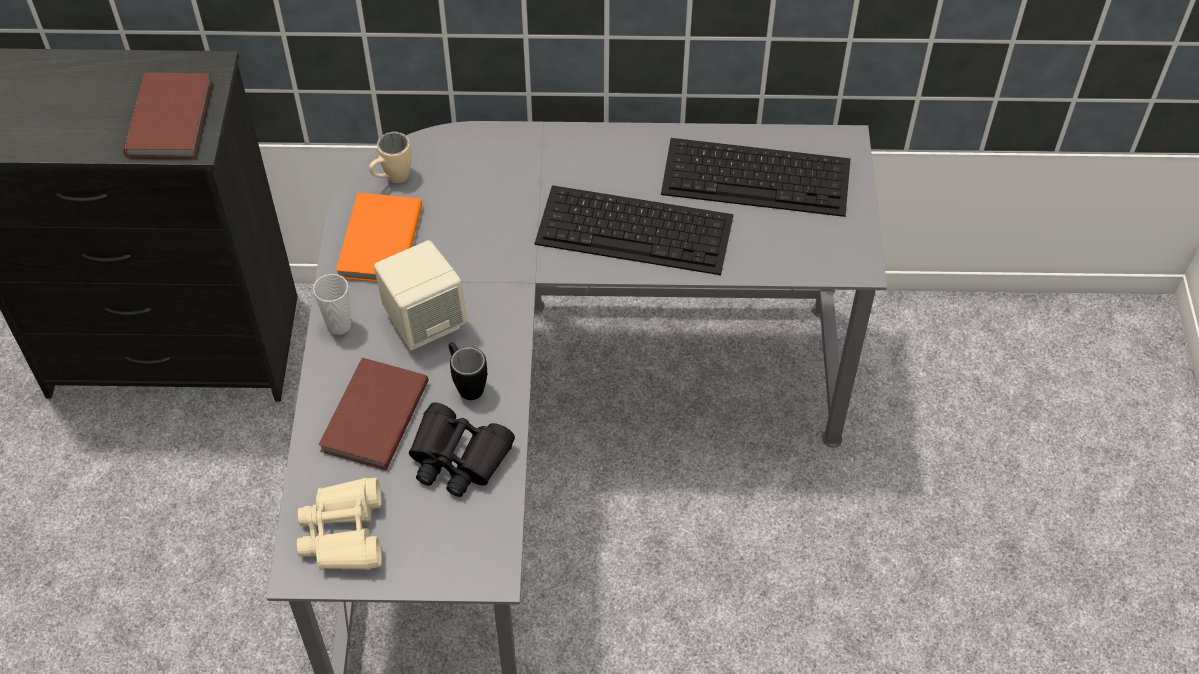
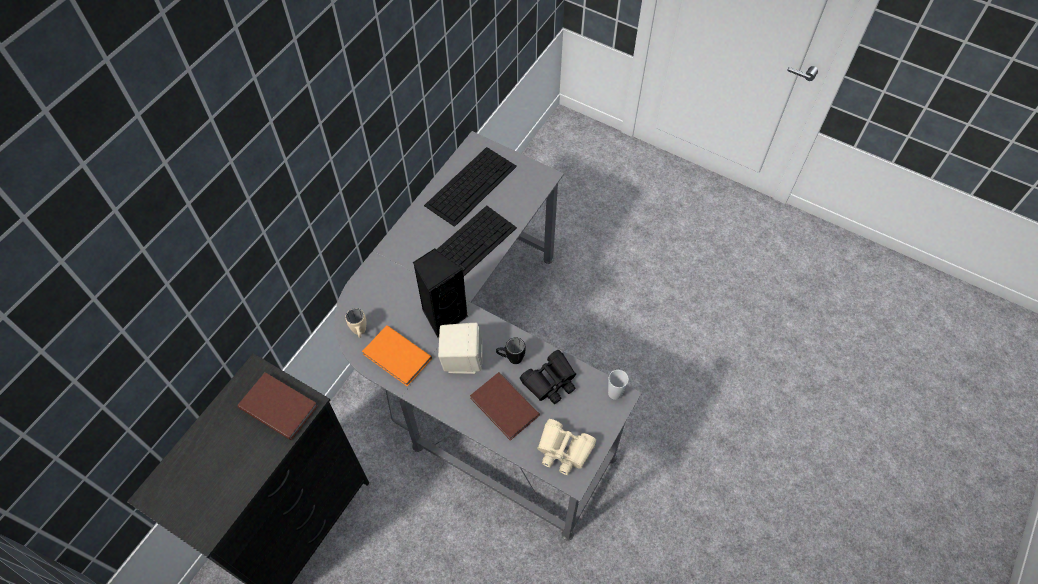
camera: 60 degrees left, 5 degrees up
cup [313,274,351,335] -> cup moved to [608,370,629,400]
none -> black speaker [413,248,468,337]

